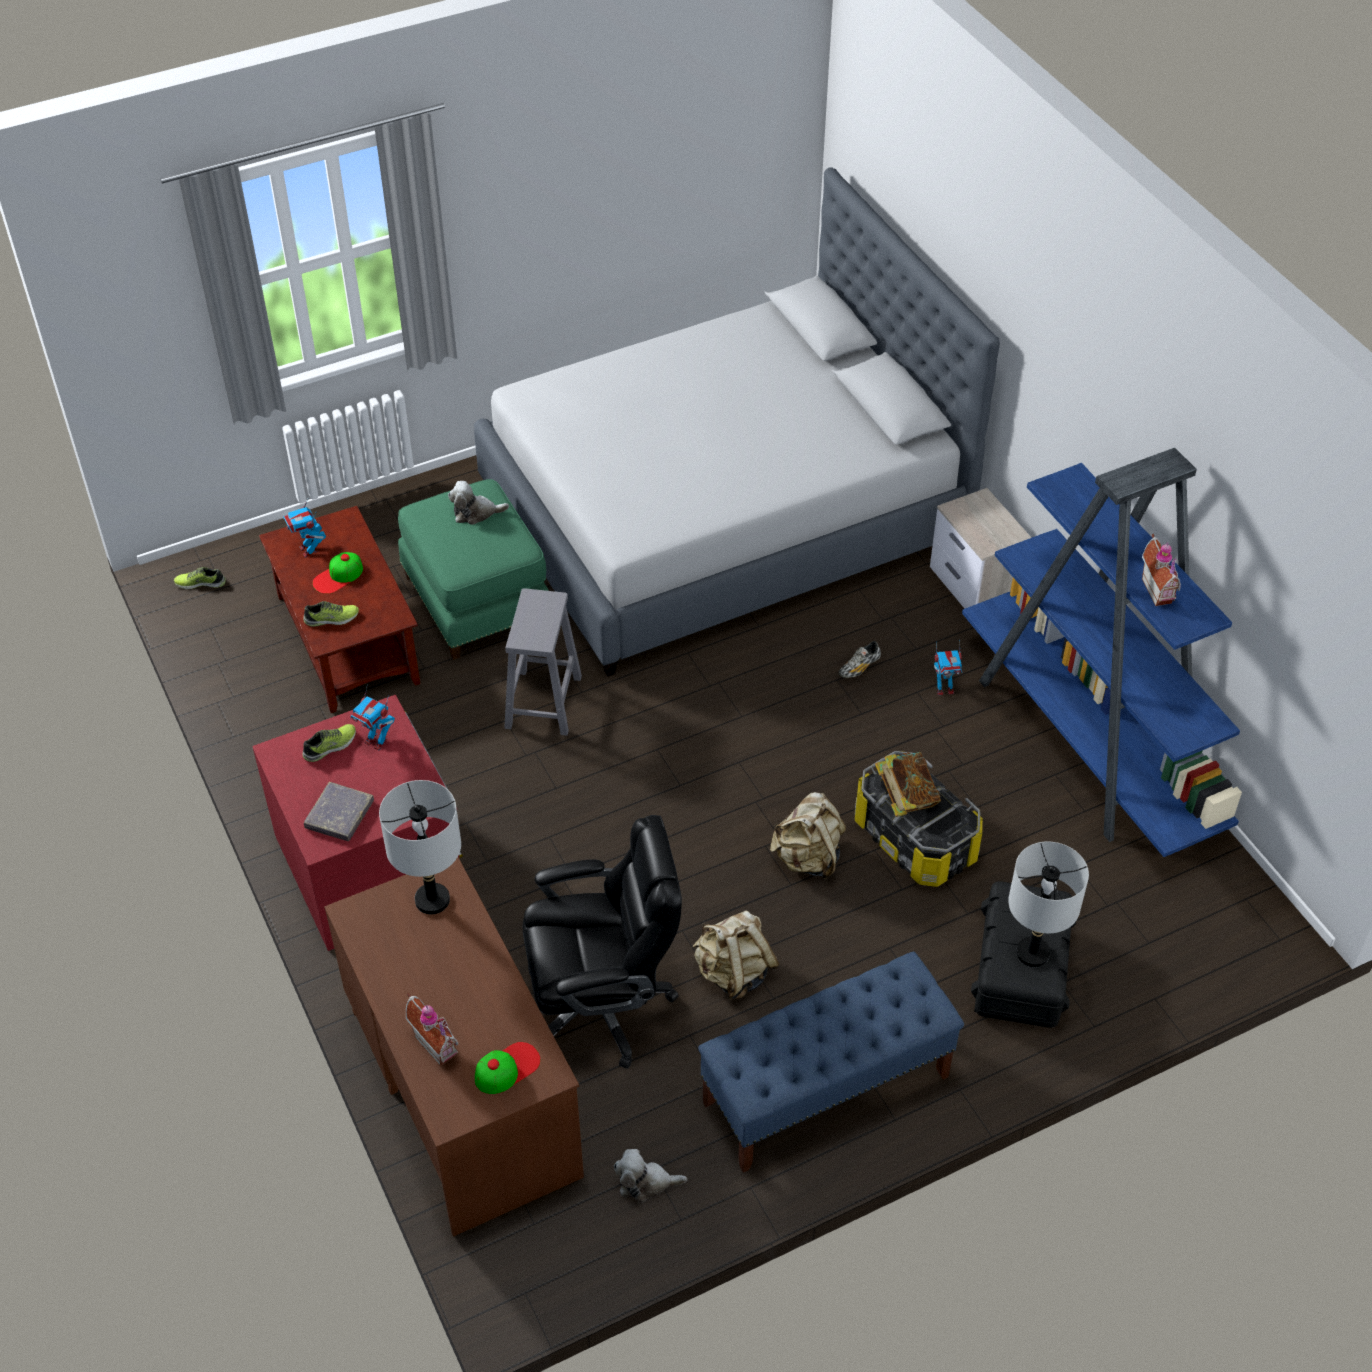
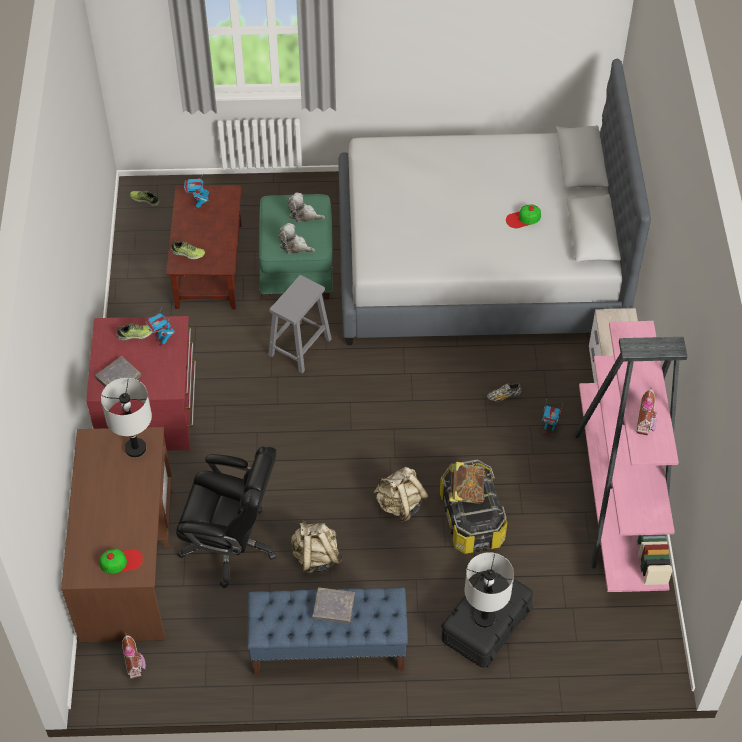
camera: 25 degrees right, 5 degrees up
cap [313,552,363,594] -> cap moved to [506,204,541,228]
toy house [406,993,458,1066] -> toy house moved to [122,633,146,679]
plush toy [614,1149,687,1202] -> plush toy moved to [279,223,315,253]
blue bookcase [962,448,1242,857] -> pink bookcase [574,321,687,592]
none -> grey book [313,587,355,624]

